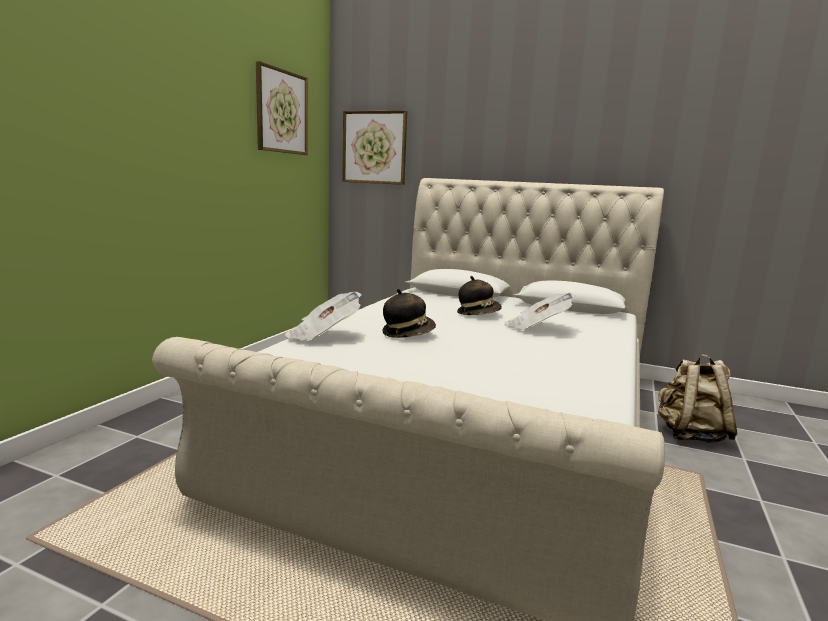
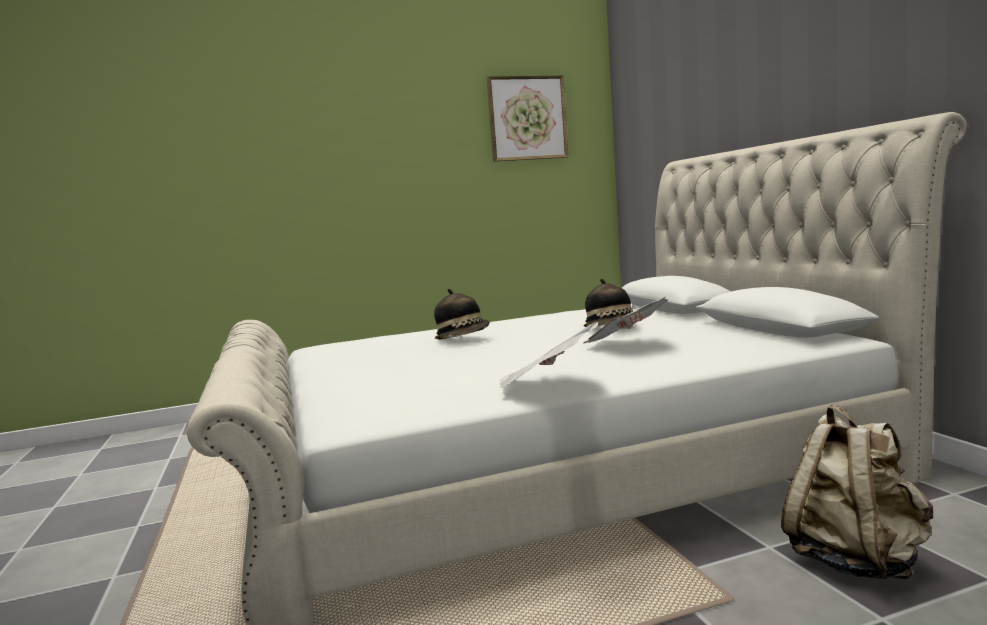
camera: 50 degrees right, 5 degrees down
newspaper [285,292,362,341] -> newspaper moved to [500,322,598,388]
picture [342,111,407,185] -> none

